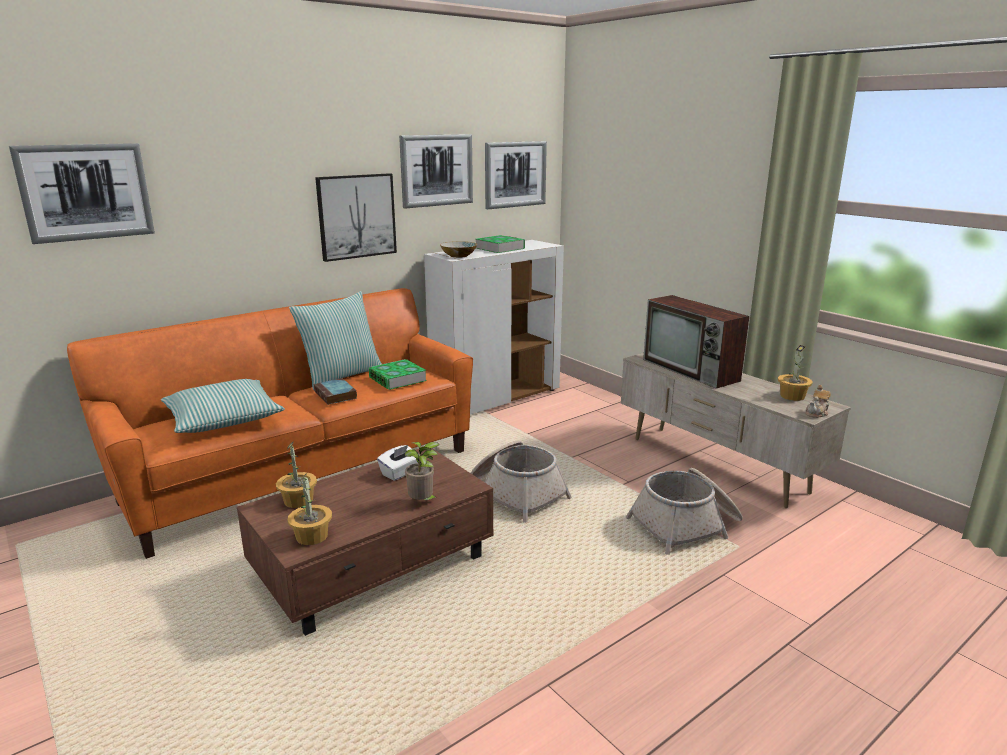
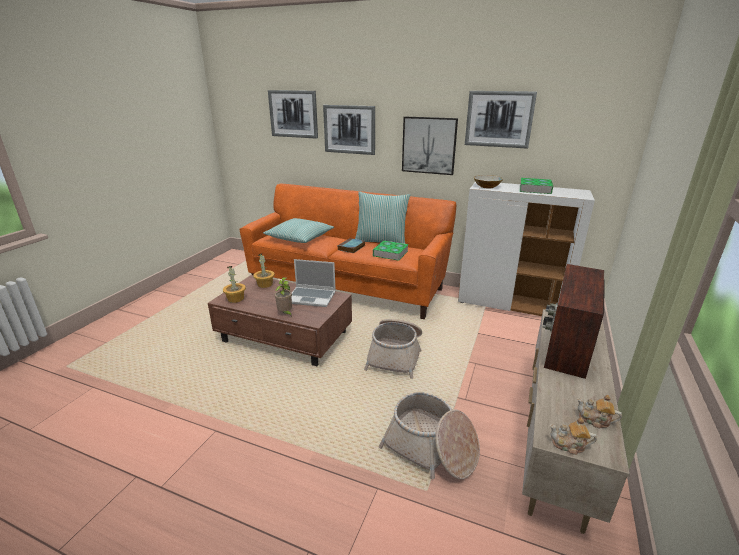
camera: 60 degrees right, 5 degrees up
white tissue box [377,445,418,481] -> laptop [292,259,336,307]
picture [485,141,547,209] -> picture moved to [323,105,375,155]
potted plant [778,345,813,401] -> teapot [577,395,622,429]

